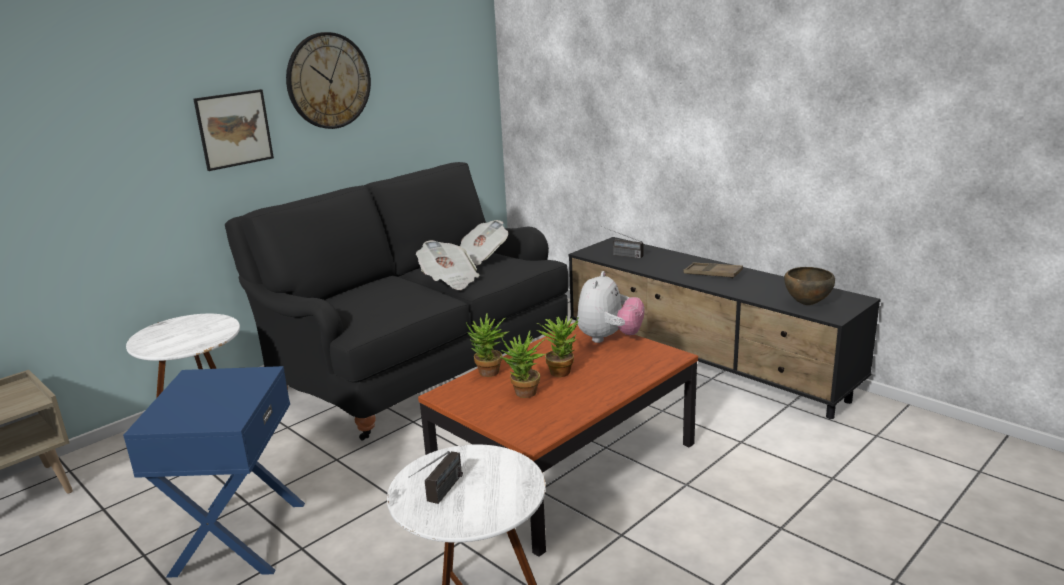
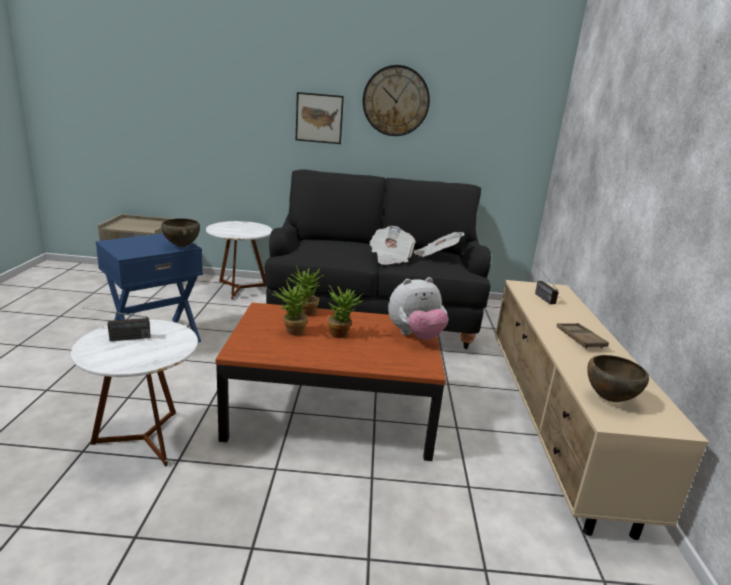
camera: 45 degrees right, 0 degrees up
black tv stand [568,237,881,419] -> beige tv stand [495,280,709,540]
none -> brown bowl [161,218,200,247]

